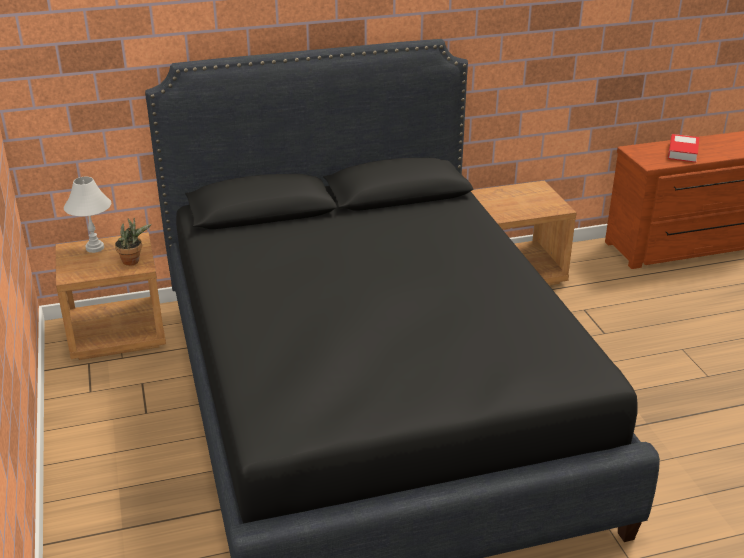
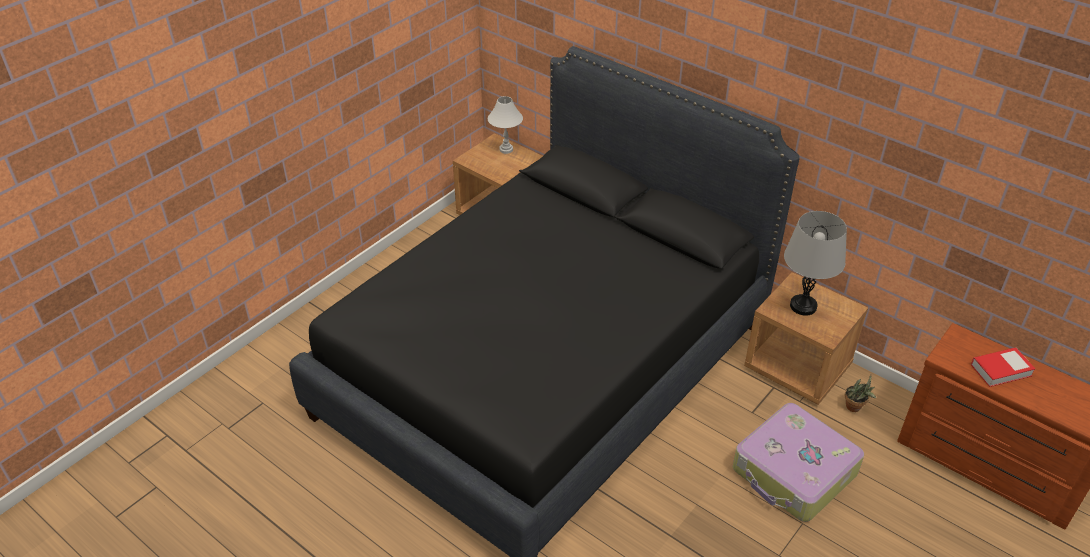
camera: 55 degrees right, 10 degrees up
potted plant [115,218,152,266] -> potted plant moved to [844,375,876,412]
none -> suitcase [733,403,864,522]
none -> grey table lamp [784,211,847,316]

